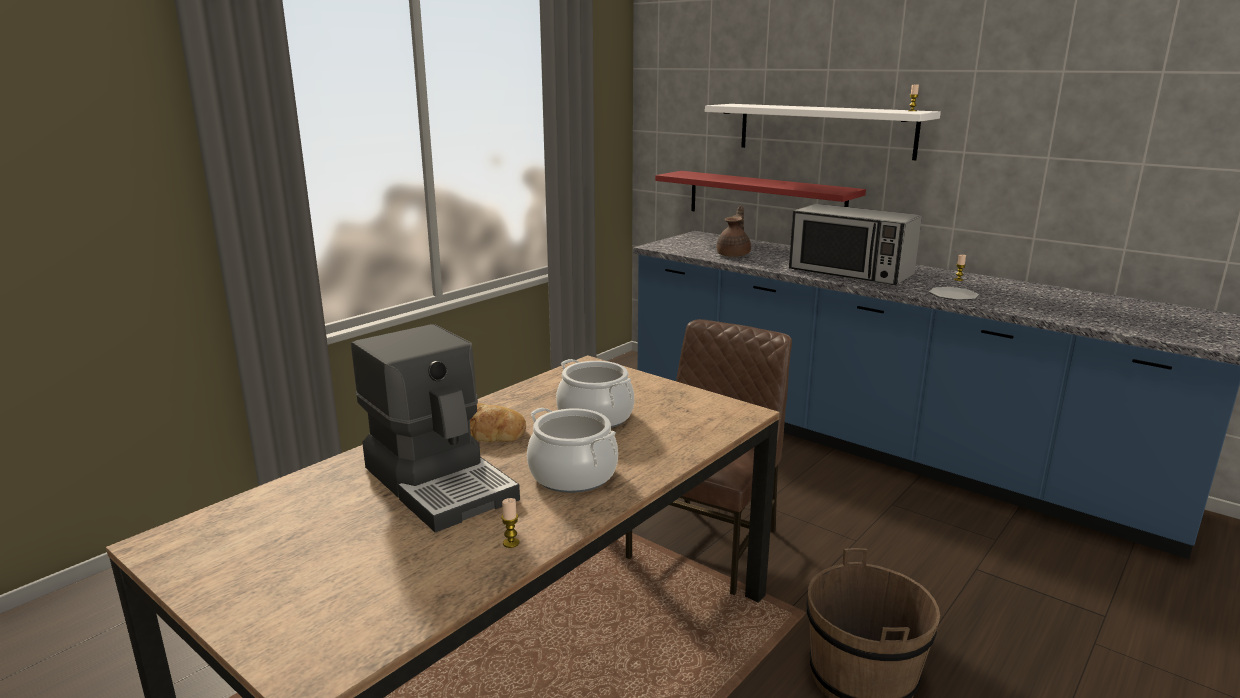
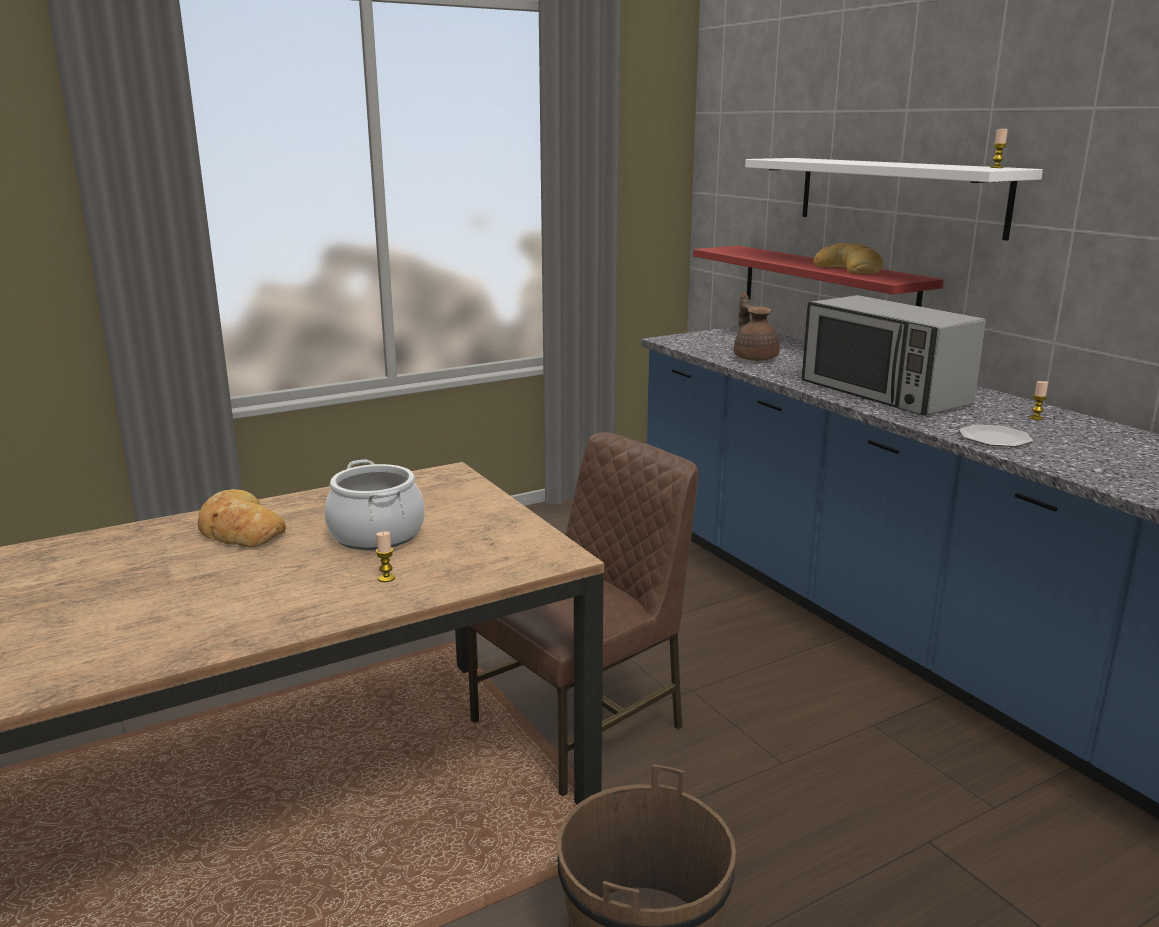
camera: 20 degrees right, 0 degrees up
coffee machine [351,324,520,532] -> none
candle [501,498,519,548] -> candle moved to [376,531,395,582]
cooking pot [527,408,618,493] -> none
brown teapot [717,205,751,257] -> brown teapot turned 60 degrees counterclockwise [734,292,780,361]
none -> bread [814,243,883,275]

